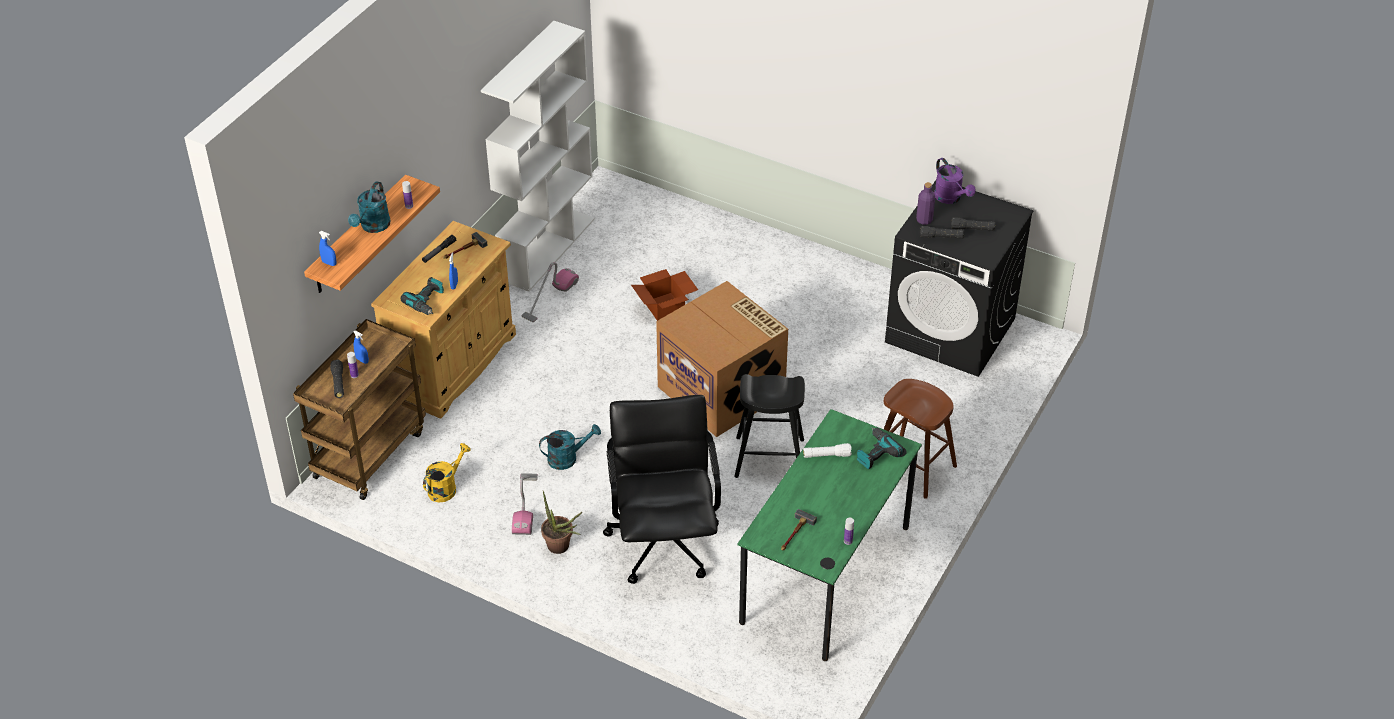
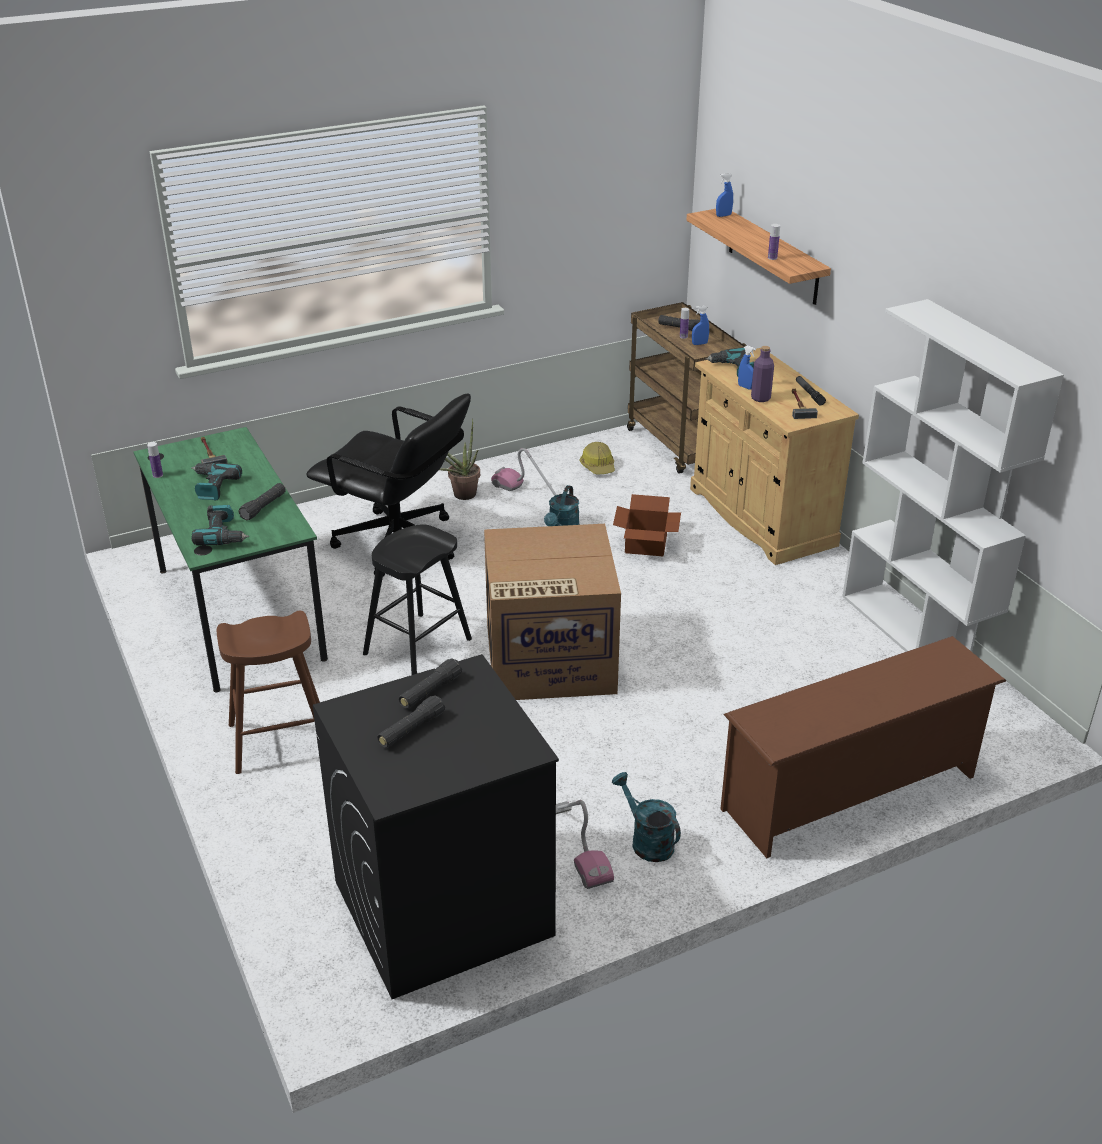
camera: 125 degrees right, 10 degrees down
turquoise watering can [348,181,390,233] -> turquoise watering can moved to [612,772,681,862]
yellow watering can [423,443,471,502] -> hard hat [580,442,615,475]
vacuum cleaner [521,262,579,322] -> vacuum cleaner moved to [556,800,614,889]
cardboard box [631,269,698,321] -> cardboard box moved to [613,494,681,556]
white flashlight [803,443,852,458] -> black flashlight [239,483,286,520]
purple bottle [916,182,935,225] -> purple bottle moved to [751,346,774,402]
purple watering can [934,158,976,204] -> none
none -> power drill [191,463,242,500]
none -> brown shoe rack [721,636,1006,858]

